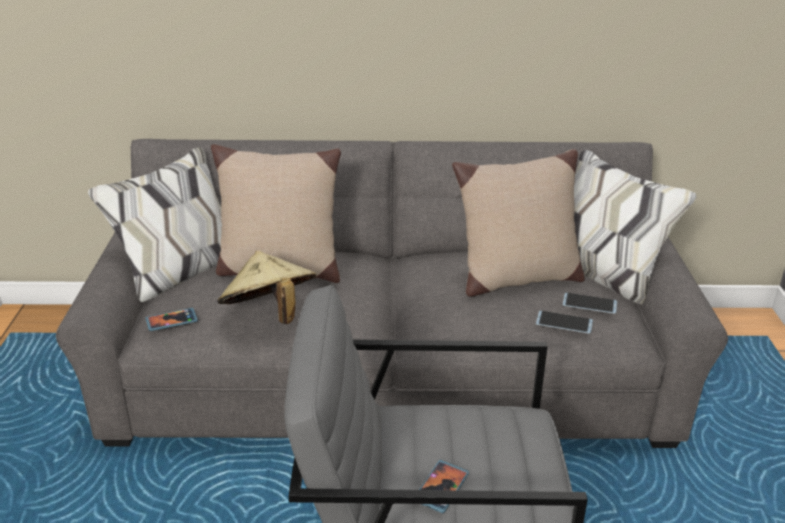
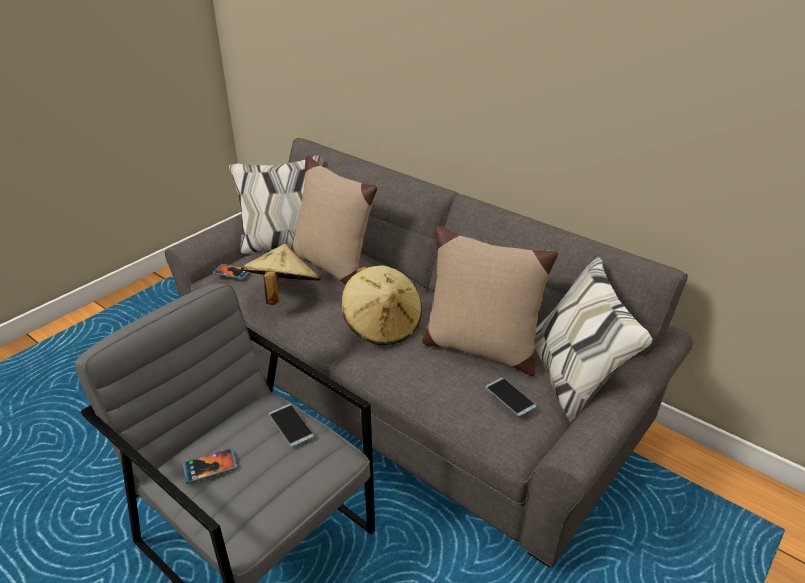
camera: 40 degrees right, 5 degrees up
phone [536,311,593,334] -> phone moved to [269,404,314,447]
none -> beige hat [342,265,422,345]

